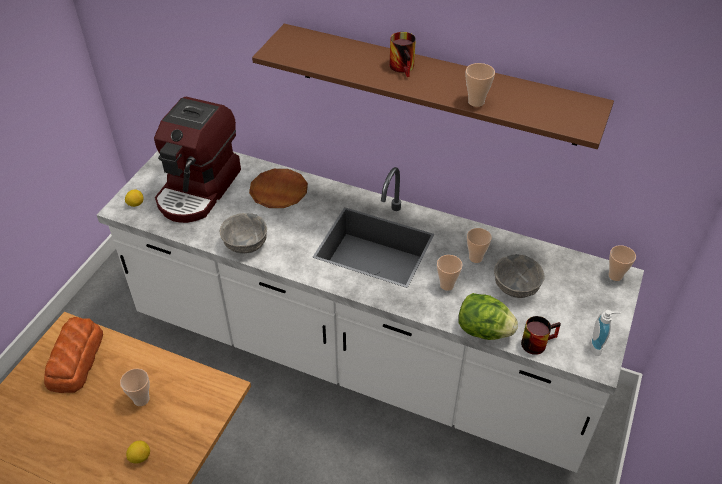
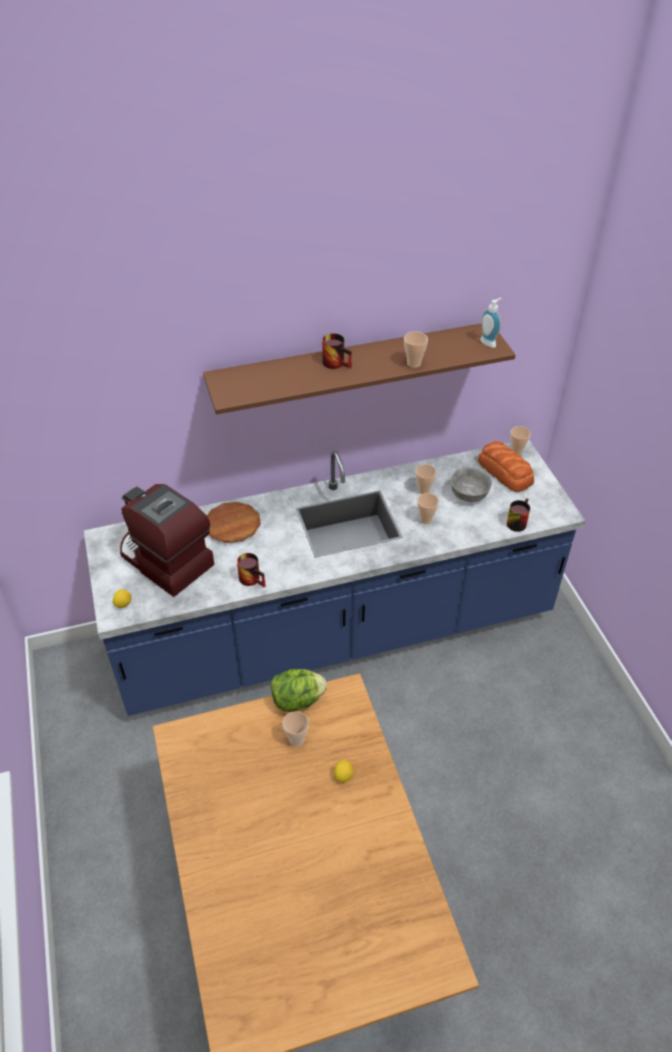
camera: 40 degrees left, 0 degrees up
bread [44,317,103,393] -> bread moved to [478,441,534,492]
white counter [97,151,644,473] -> blue counter [84,440,586,716]
coffee machine [154,97,241,223] -> coffee machine turned 150 degrees clockwise [120,484,214,597]
grey bowl [220,213,267,253] -> mug [237,553,266,587]
lettuce [459,293,518,340] -> lettuce moved to [271,669,327,712]
soap dispenser [590,310,621,356] -> soap dispenser moved to [480,298,502,348]

